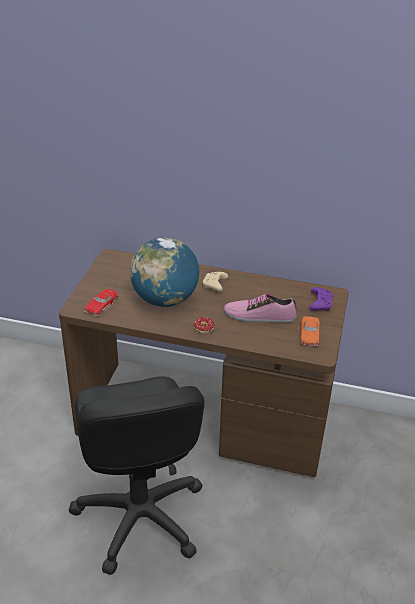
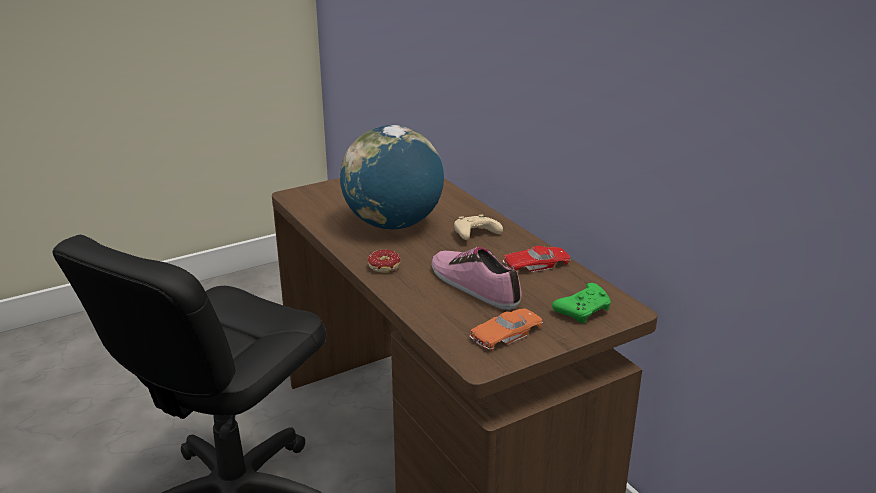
camera: 45 degrees right, 10 degrees down
red toy car [84,289,118,317] -> red toy car moved to [503,246,570,272]
purple game controller [309,287,333,311] -> green game controller [552,283,611,323]

